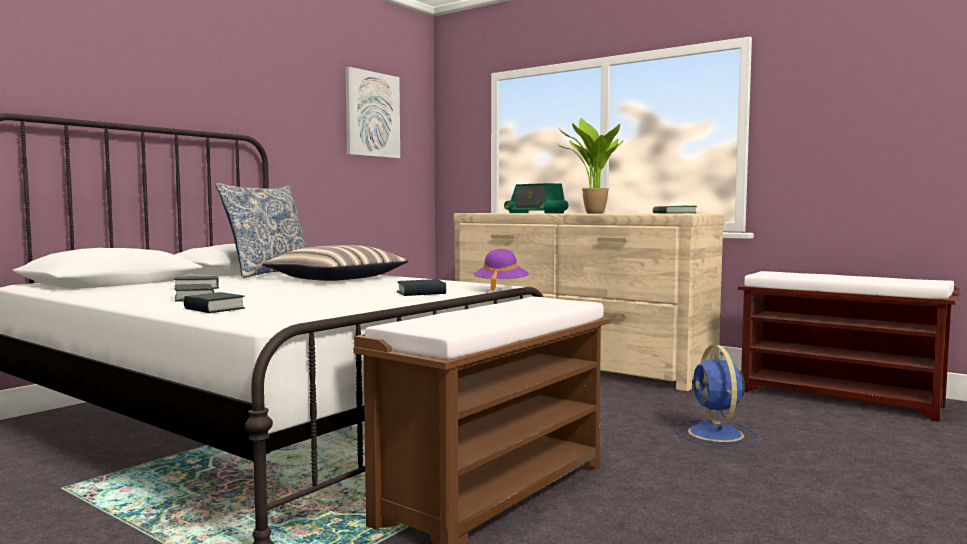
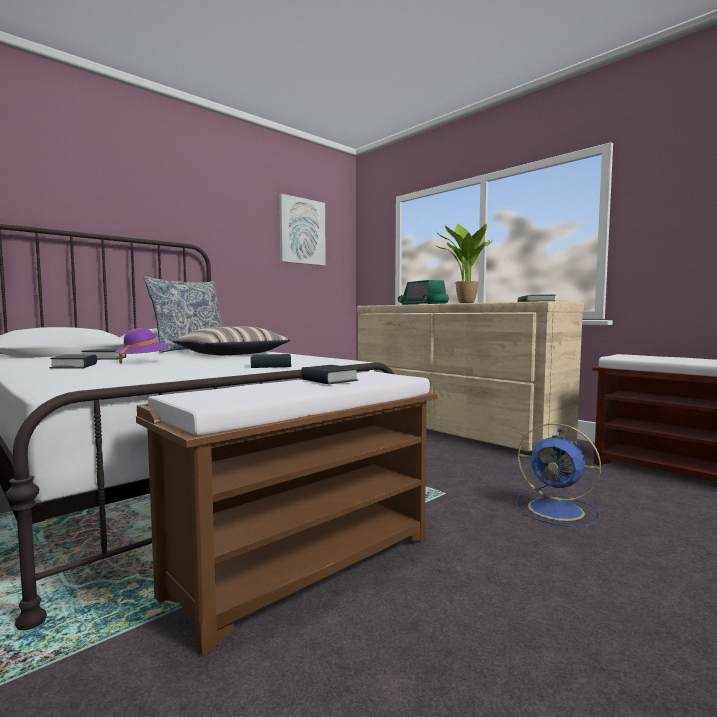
camera: 10 degrees right, 0 degrees up
book [184,292,245,313] -> book moved to [301,365,358,384]
purple hat [473,249,529,291] -> purple hat moved to [115,328,169,364]
blue fan [677,345,761,447] -> blue fan turned 60 degrees counterclockwise [515,423,601,527]

